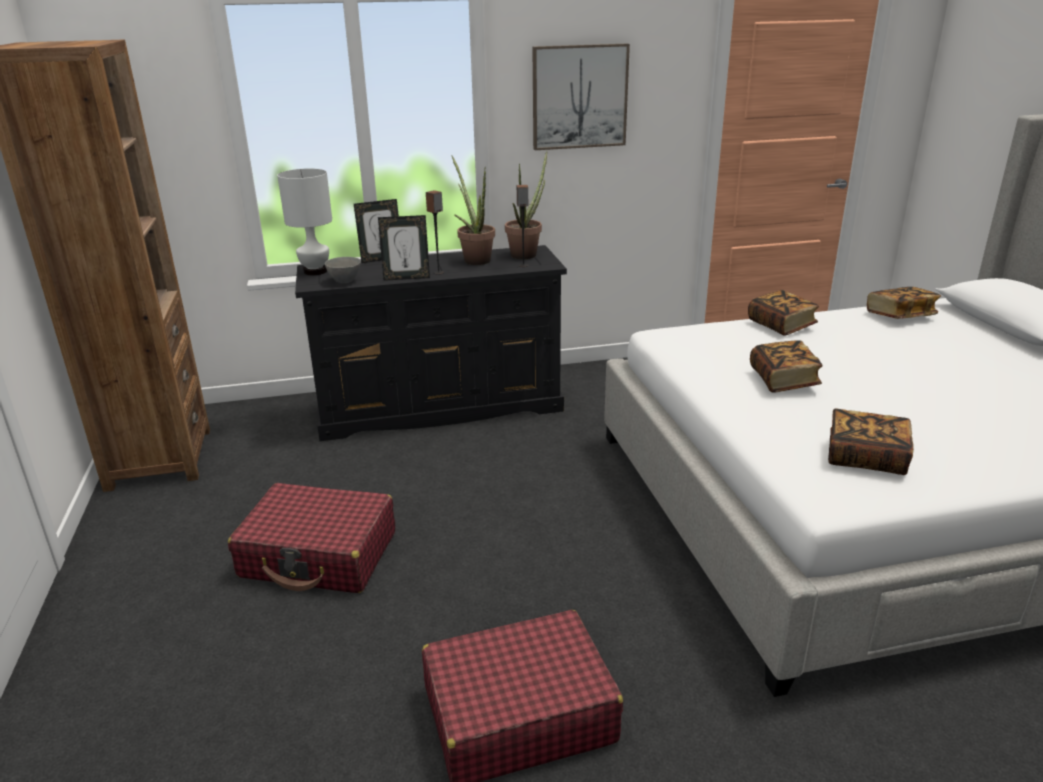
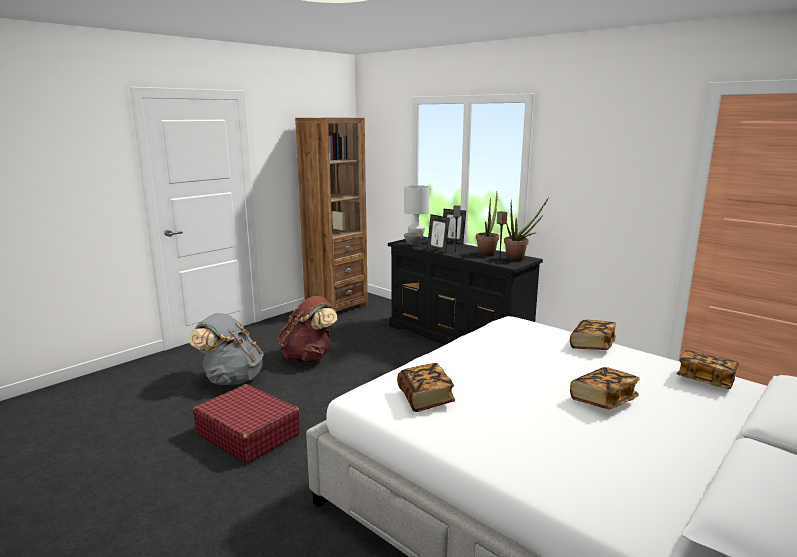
camera: 55 degrees right, 10 degrees down
red suitcase [228,483,395,593] -> brown backpack [278,296,337,362]
picture [532,44,630,150] -> none
book [750,340,823,393] -> book moved to [570,367,640,409]
none -> grey backpack [188,313,264,385]

